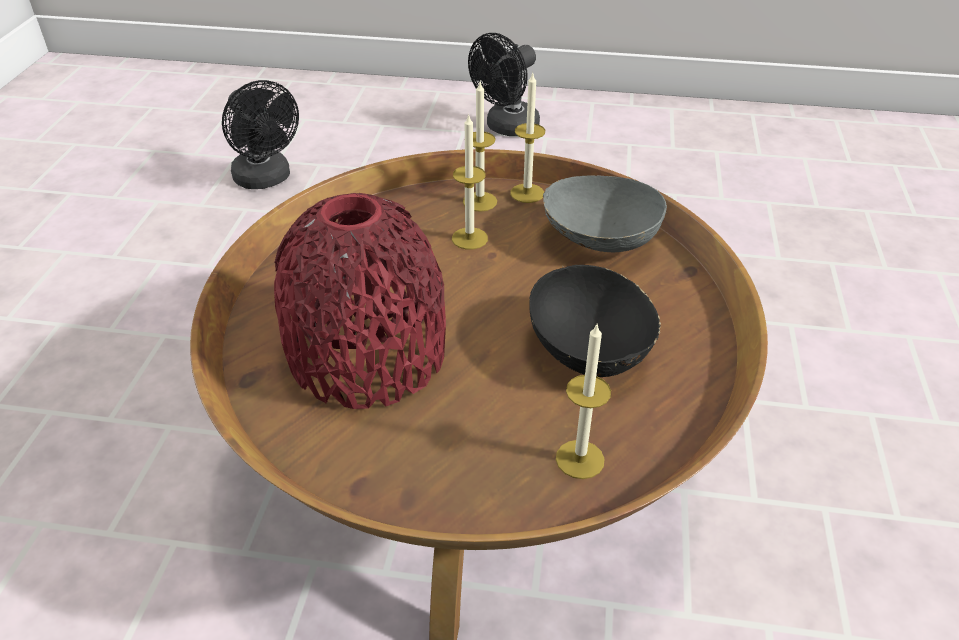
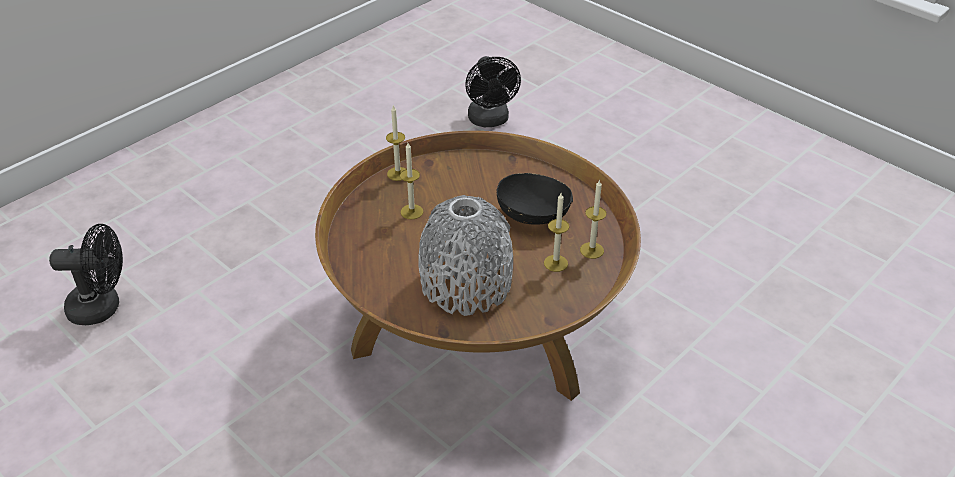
camera: 55 degrees left, 0 degrees up
red vase [274,193,446,409] -> grey vase [419,195,513,316]
candle [463,82,497,212] -> candle moved to [544,193,569,272]
black fan [468,33,540,136] -> black fan moved to [465,56,521,127]
grey bowl [543,175,667,252] -> none

